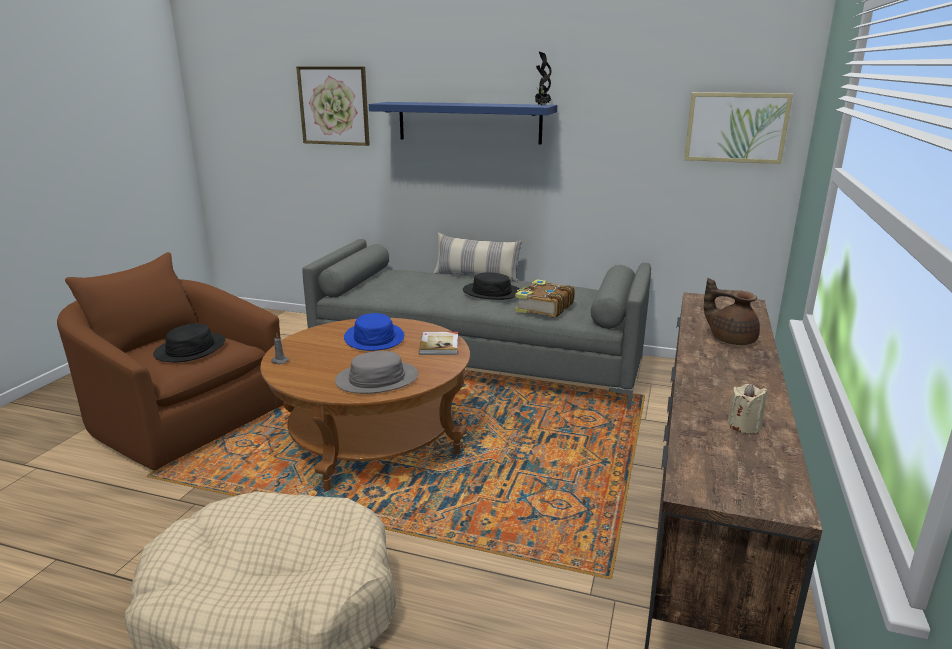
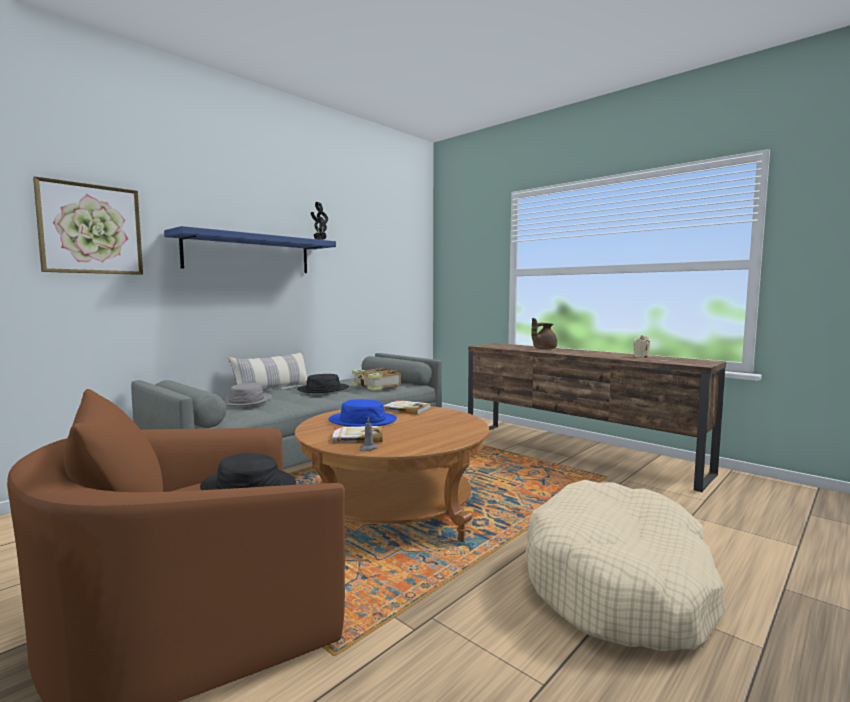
camera: 65 degrees left, 15 degrees down
grey hat [335,351,418,394] -> grey hat moved to [222,383,272,406]
picture [684,92,793,164] -> none
none -> book [332,426,382,444]

